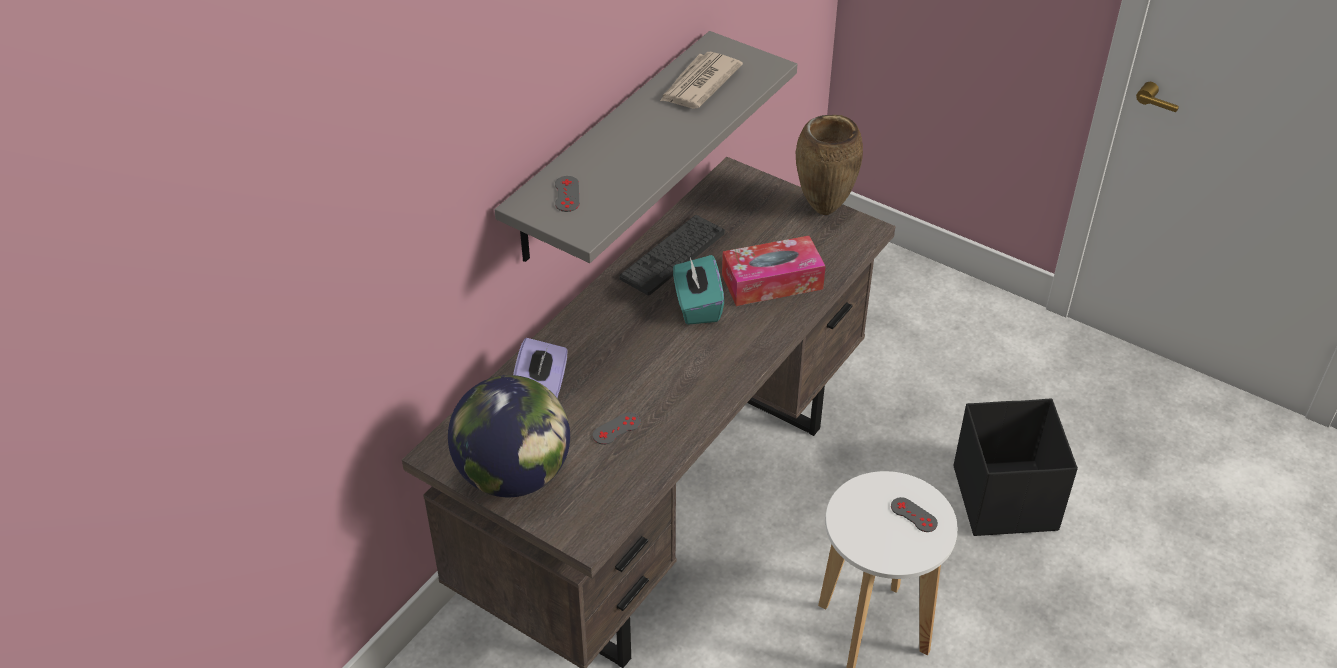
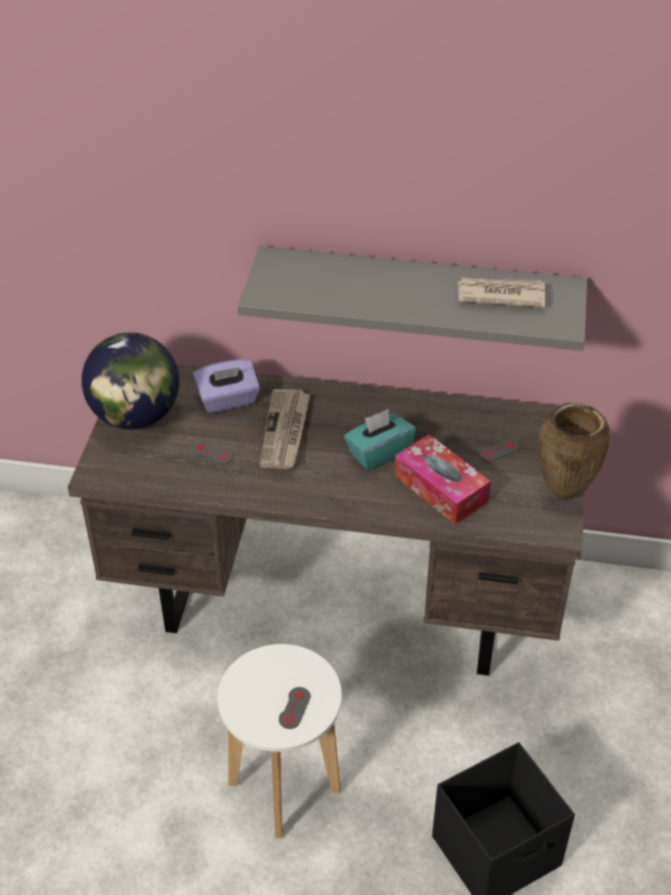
camera: 65 degrees right, 0 degrees up
grey game controller [555,176,580,212] -> grey game controller moved to [478,438,520,462]
keyboard [619,215,725,295] -> none
none -> newspaper [260,389,310,469]

